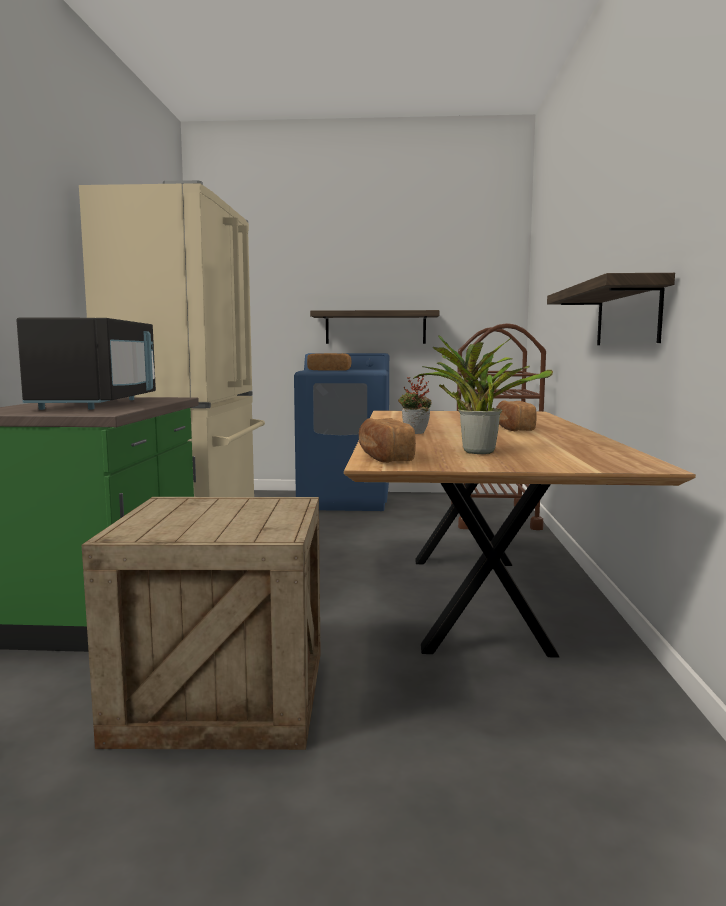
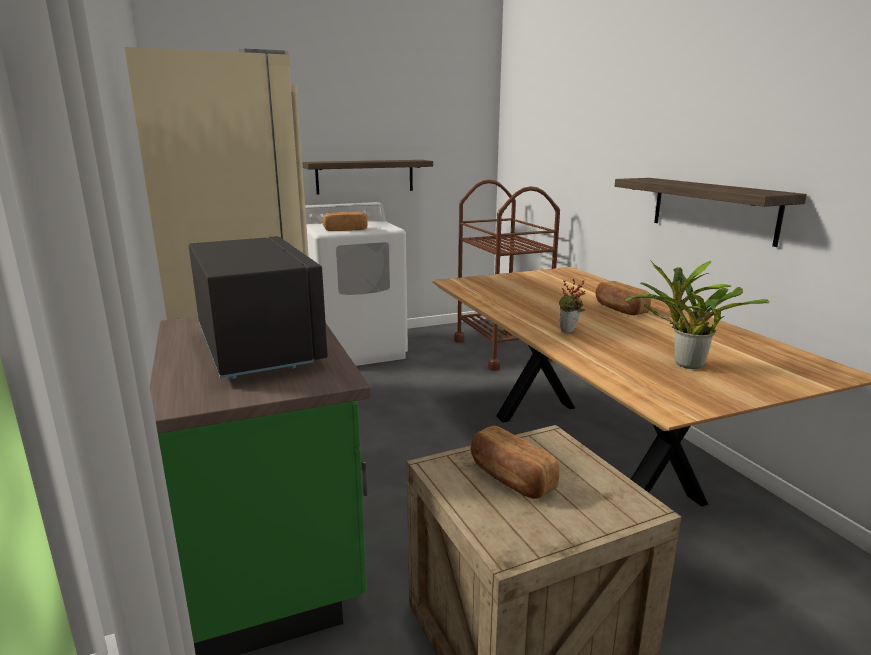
camera: 25 degrees left, 10 degrees up
blue washing machine [294,353,389,511] -> white washing machine [305,202,408,366]
bread [359,418,416,463] -> bread moved to [470,426,559,499]

